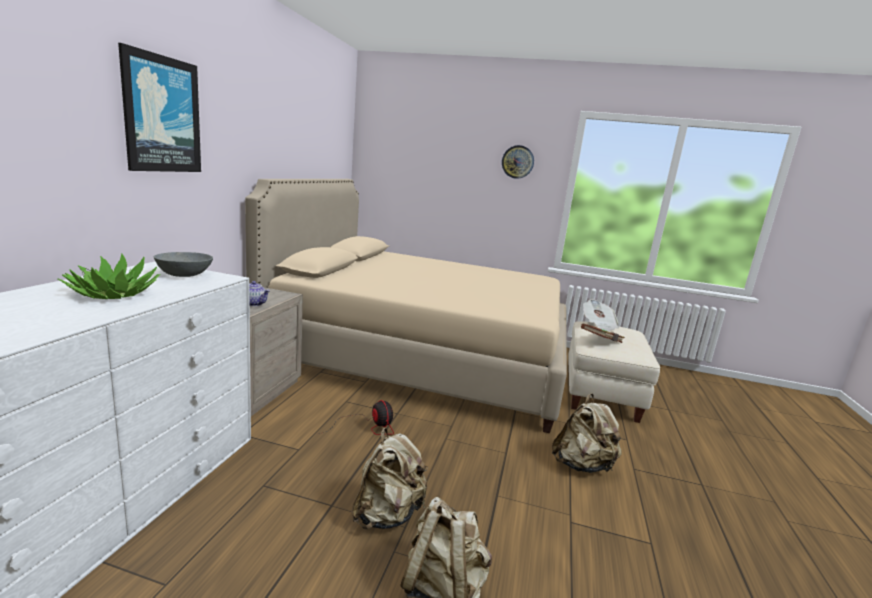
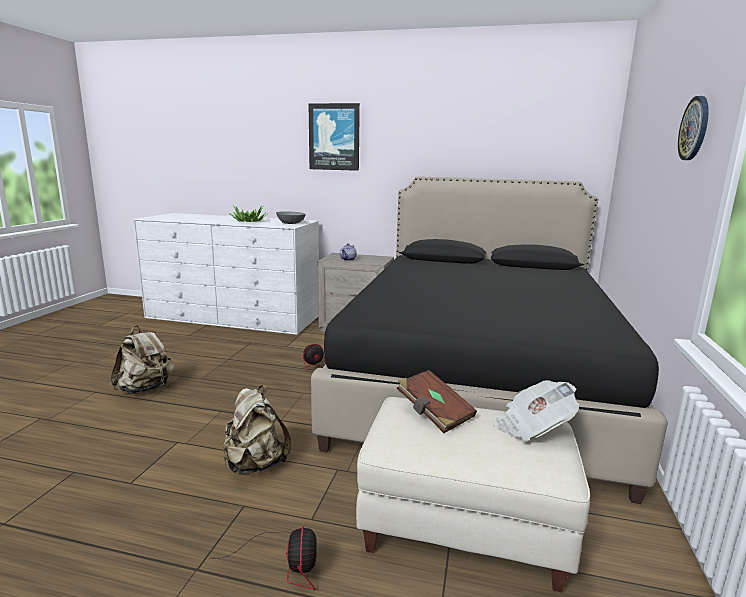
camera: 90 degrees right, 0 degrees up
beige bed [245,179,567,434] -> black bed [311,176,668,504]
beige backpack [352,428,427,529] -> none
none -> fan [211,526,317,590]

